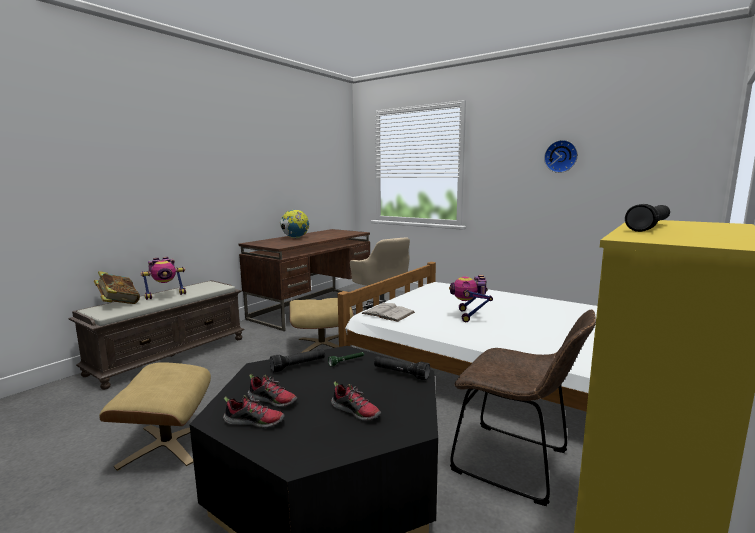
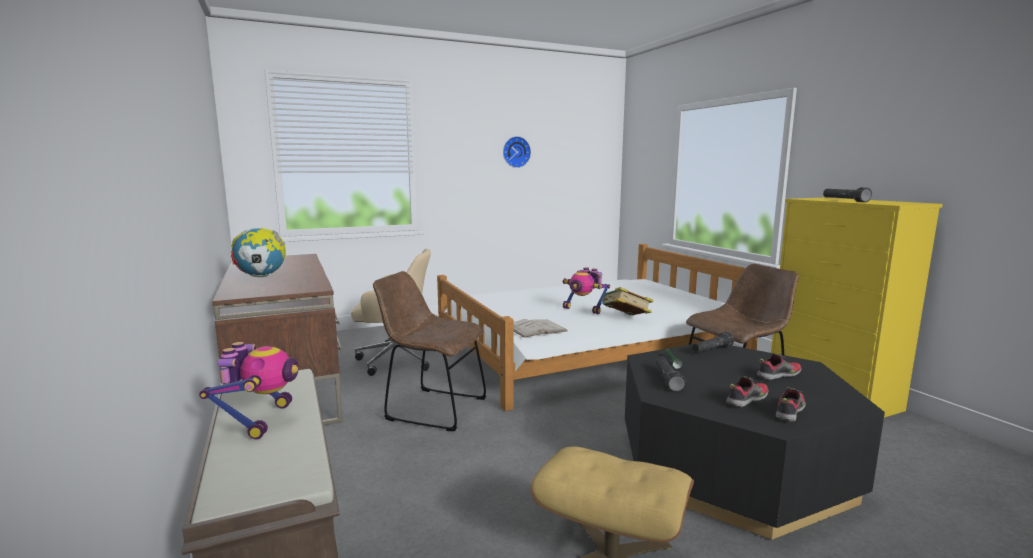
camera: 60 degrees left, 0 degrees up
book [94,271,140,304] -> book moved to [601,287,654,315]
beige ottoman [289,298,354,353] -> brown chair [373,271,486,431]

